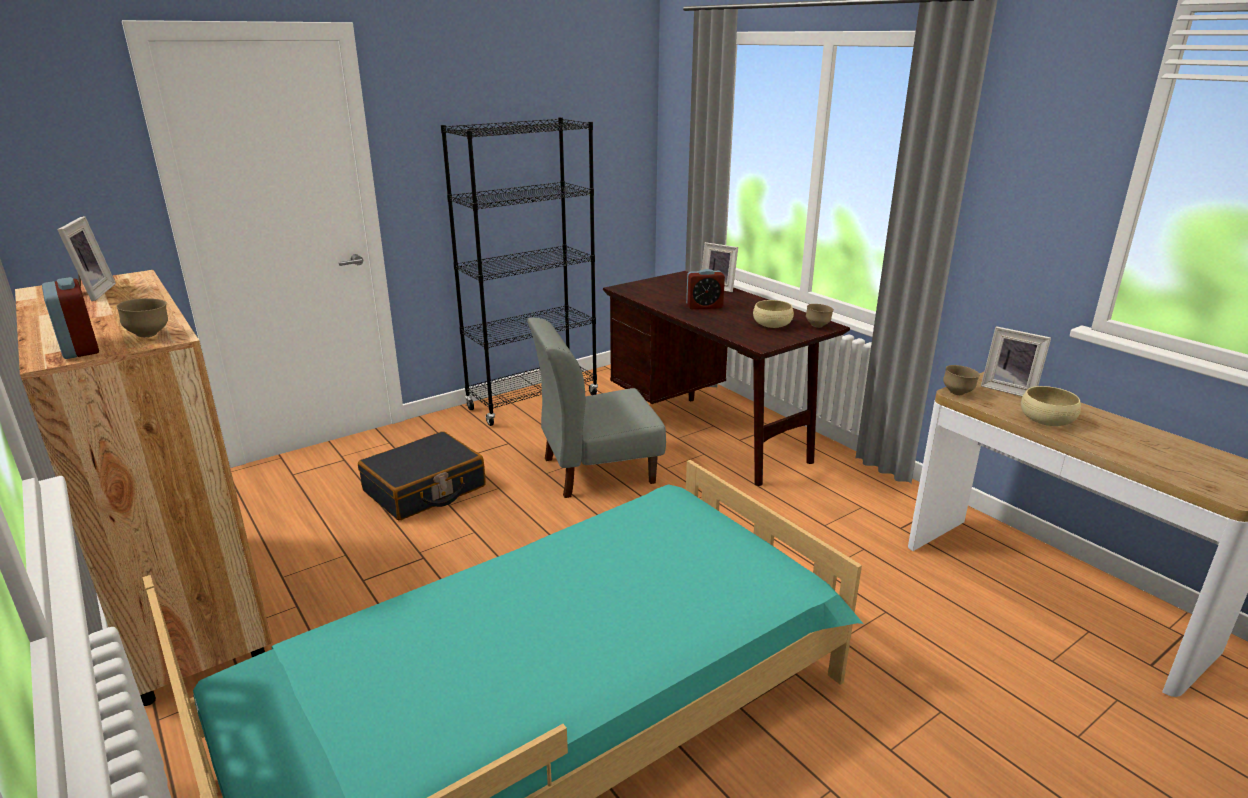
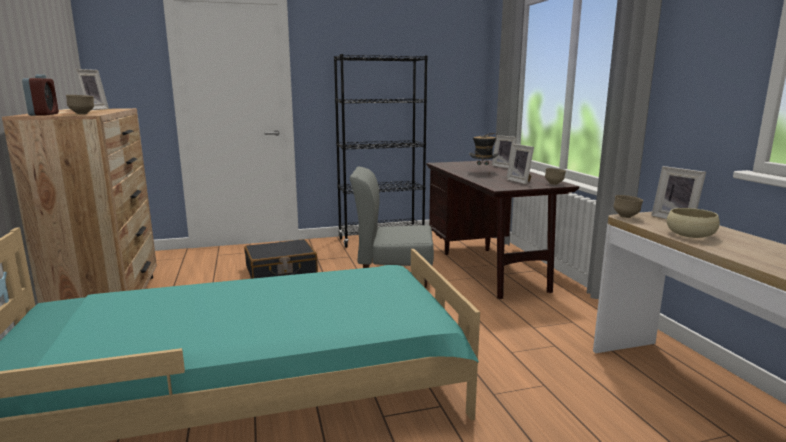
camera: 20 degrees right, 10 degrees down
alarm clock [686,269,725,309] -> hat [469,133,499,165]
beige bowl [753,300,794,328] -> picture frame [506,144,534,184]

